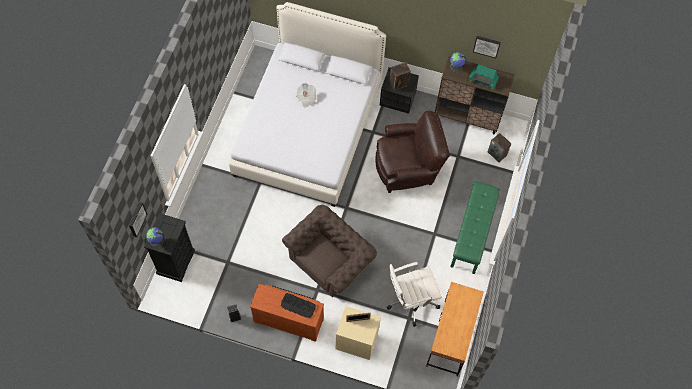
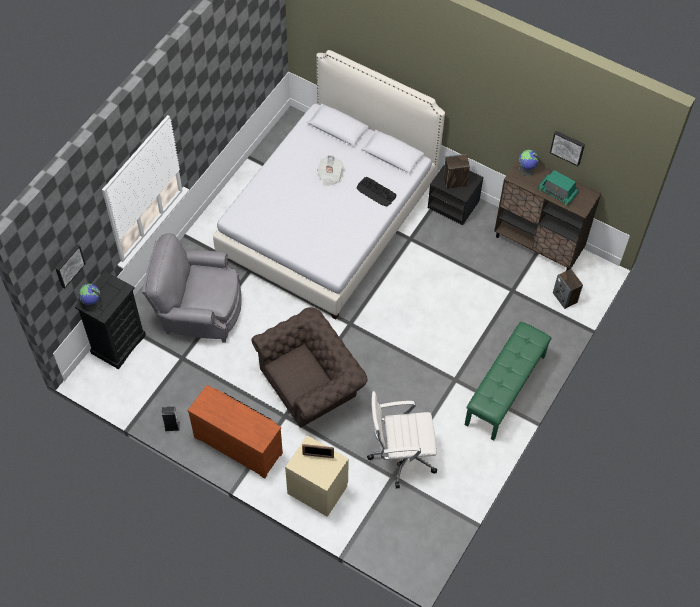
camera: 15 degrees right, 5 degrees down
keyboard [281,293,316,318] -> keyboard moved to [357,177,396,207]
brown armchair [375,111,450,193] -> none
brown desk [426,282,484,376] -> none
none -> grey armchair [142,233,242,343]

